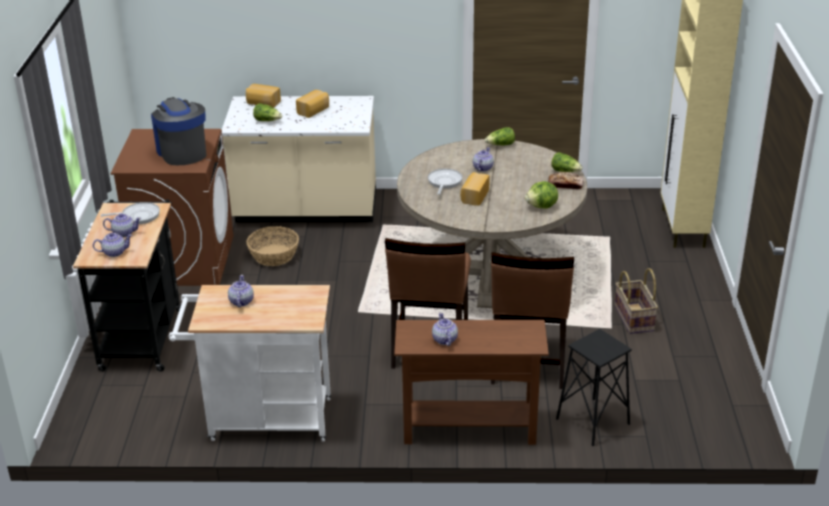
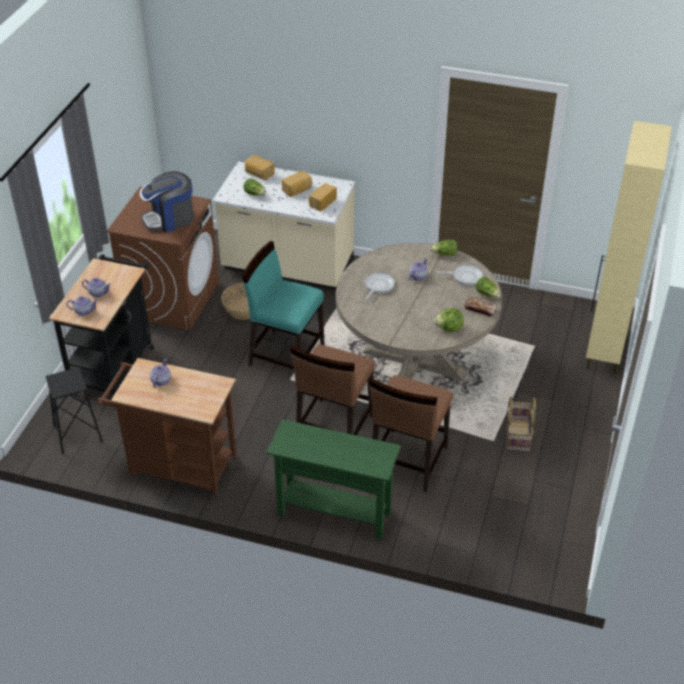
camera: 15 degrees right, 10 degrees up
frying pan [101,202,160,224] -> frying pan moved to [437,264,483,286]
coffee machine [151,97,206,165] -> coffee machine turned 105 degrees counterclockwise [140,171,194,233]
white cart [168,285,331,441] -> brown cart [97,358,237,498]
brown console table [394,320,549,445] -> green console table [266,419,401,540]
teapot [432,312,458,346] -> none
bread [460,172,490,206] -> bread moved to [309,183,337,211]
black stool [556,329,632,446] -> black stool moved to [45,367,103,454]
none -> turquoise chair [242,241,324,369]

